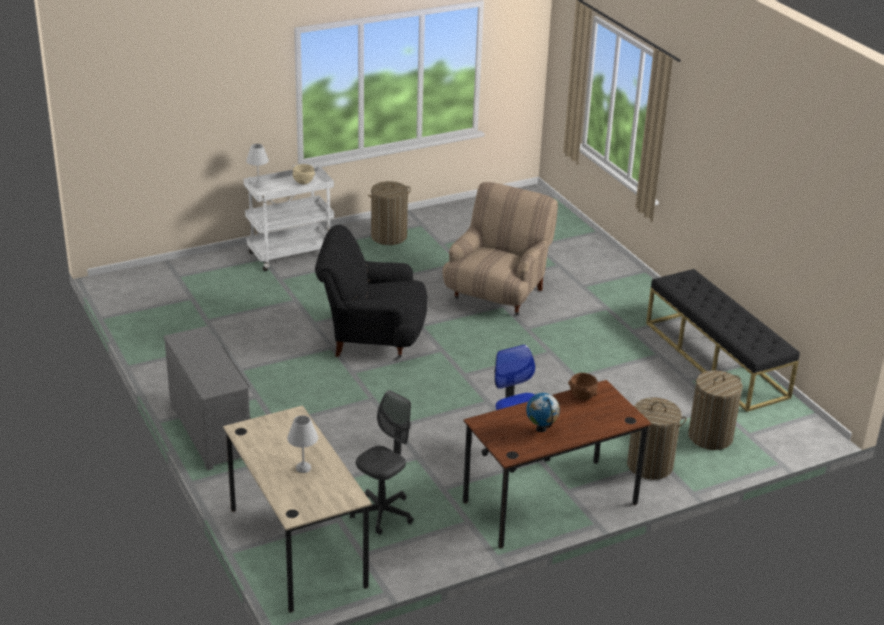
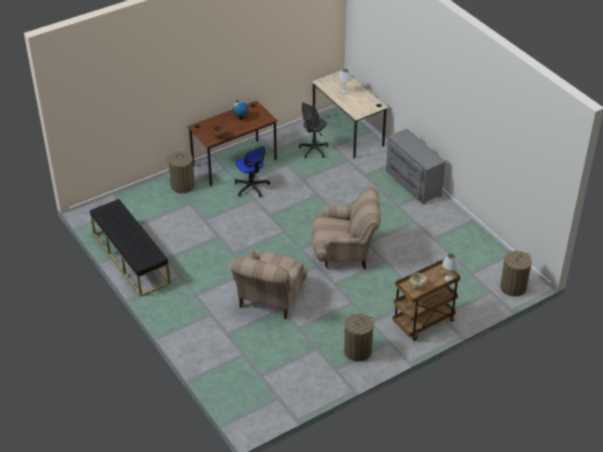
camera: 175 degrees right, 10 degrees up
white cart [244,165,334,271] -> brown cart [392,260,460,341]
black armchair [315,224,428,360] -> beige armchair [312,186,381,269]
laundry basket [688,370,743,450] -> laundry basket moved to [500,251,532,297]

